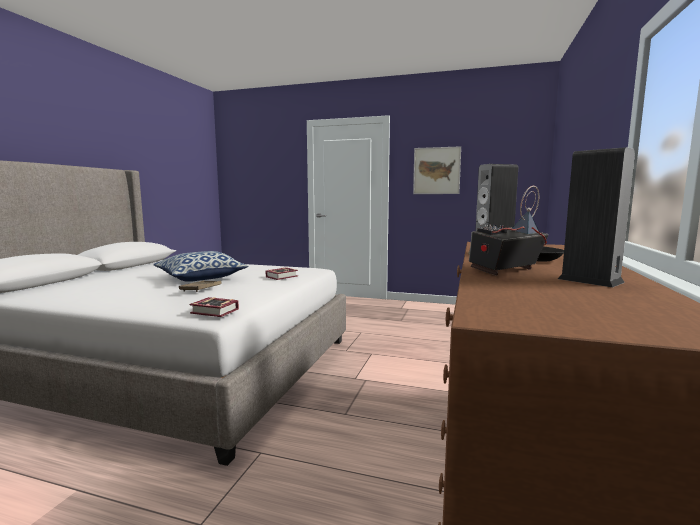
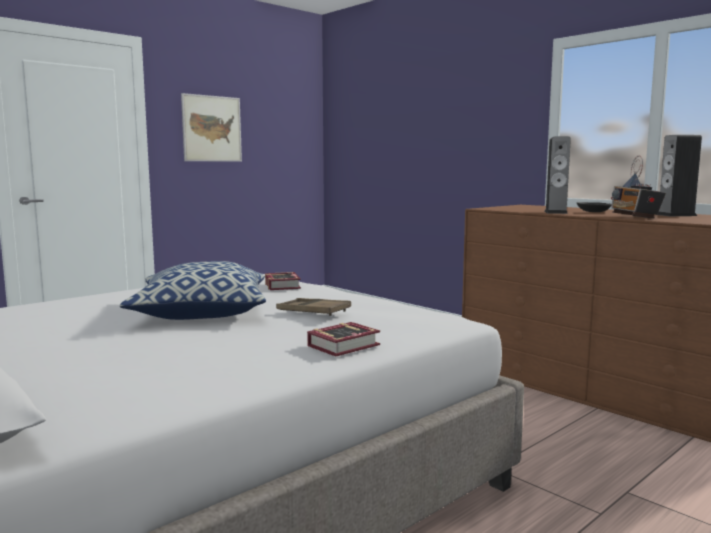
camera: 60 degrees left, 0 degrees up
book [190,297,239,317] -> book moved to [307,322,380,356]

